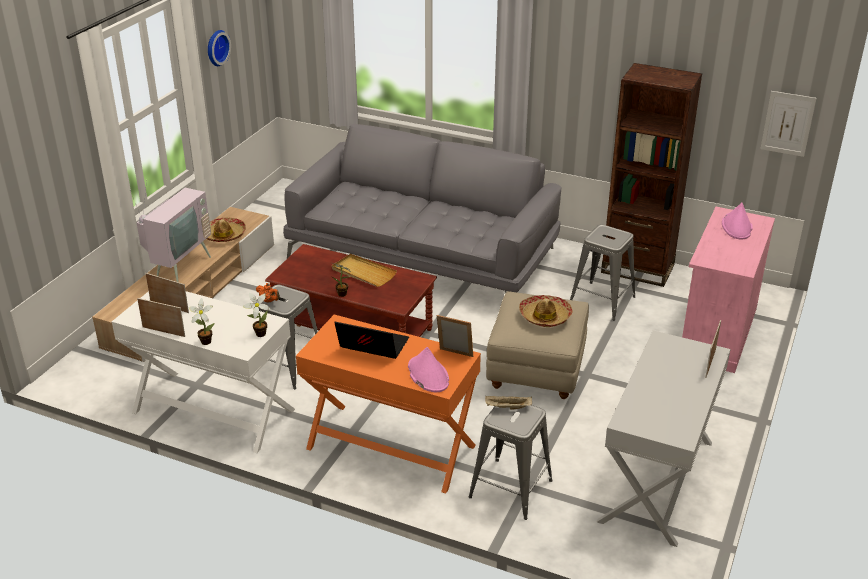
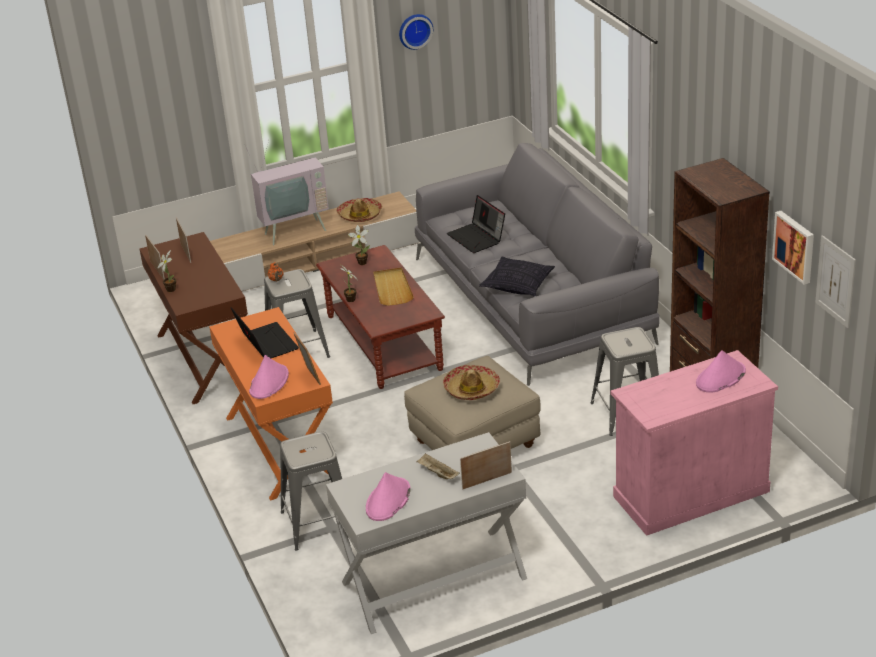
camera: 45 degrees right, 0 degrees up
white console table [112,291,295,453] -> brown console table [139,232,248,404]
potted plant [243,293,270,337] -> potted plant moved to [348,225,370,265]
beige tray [485,396,532,410] -> beige tray moved to [417,453,460,479]
none -> pink hat [366,472,411,521]
none -> laptop [447,195,505,253]
none -> pillow [479,256,555,296]
none -> picture [772,211,814,285]

